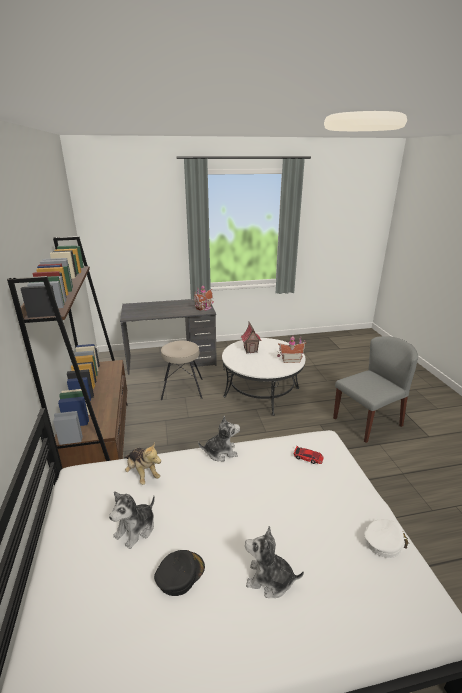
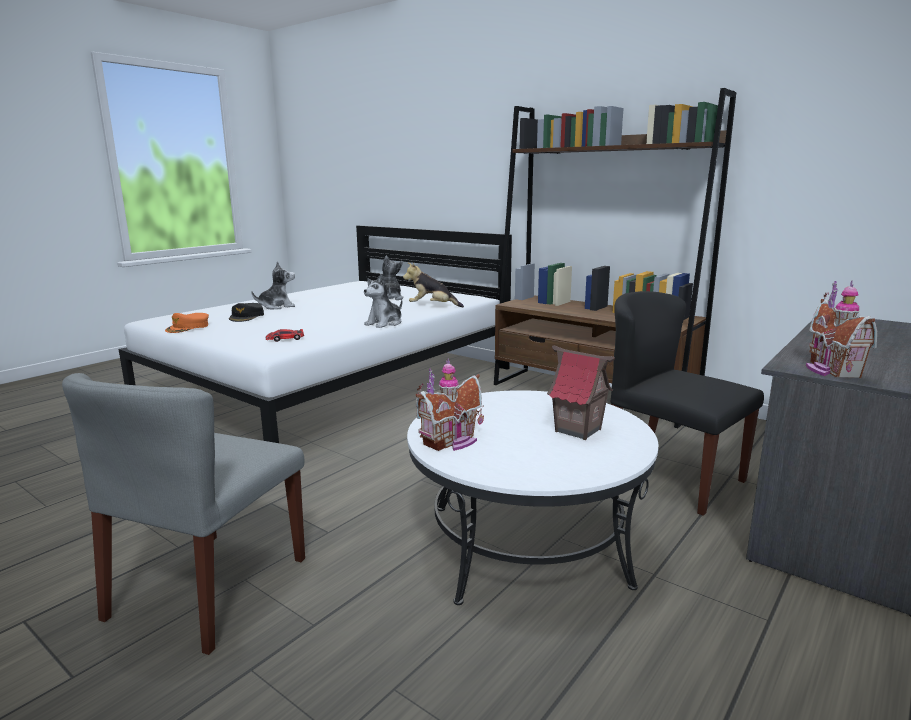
camera: 140 degrees right, 10 degrees down
black cap [154,550,205,596] -> black cap moved to [229,303,264,322]
beige stool [161,341,203,400] -> black chair [611,291,764,516]
white cap [364,519,410,558] -> orange cap [165,313,209,333]

